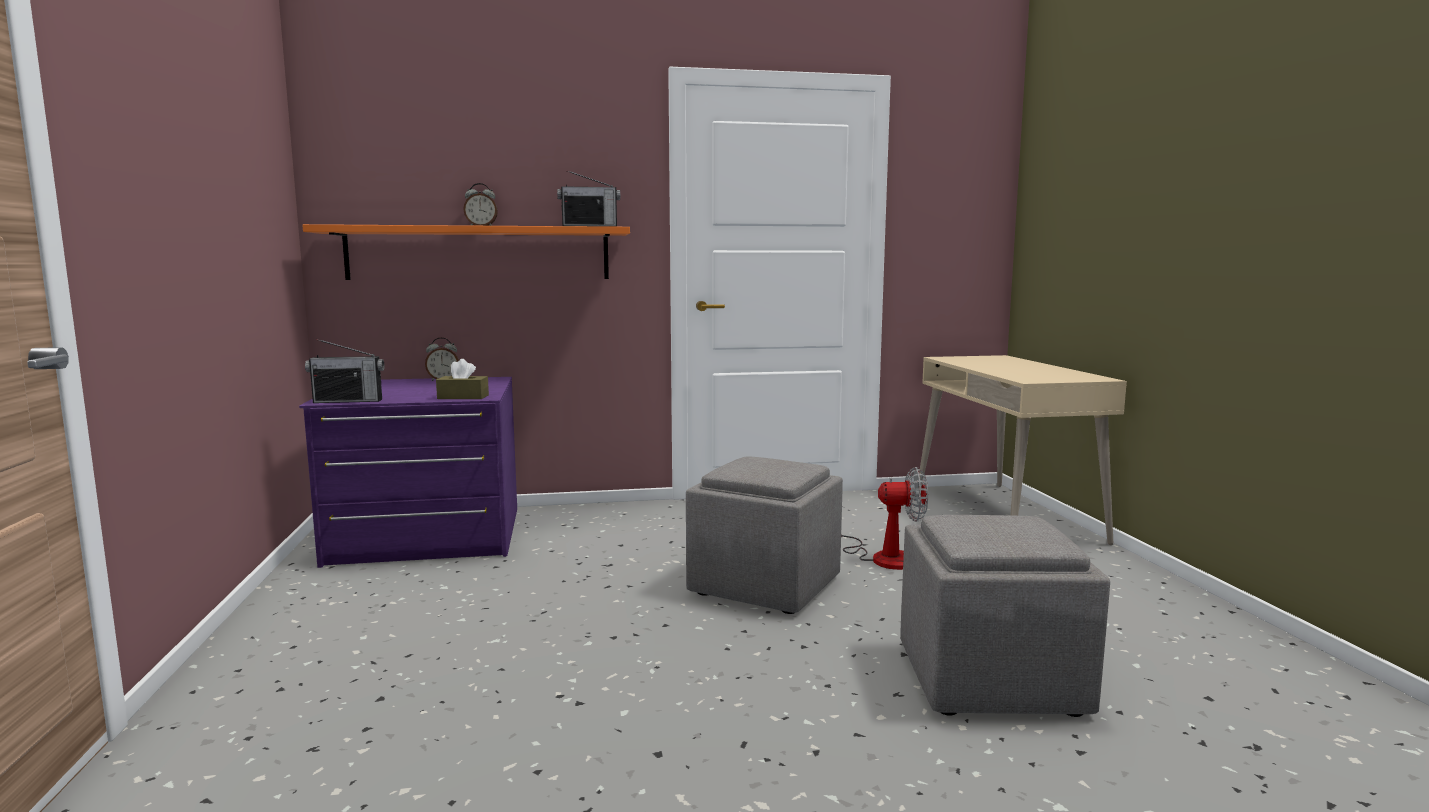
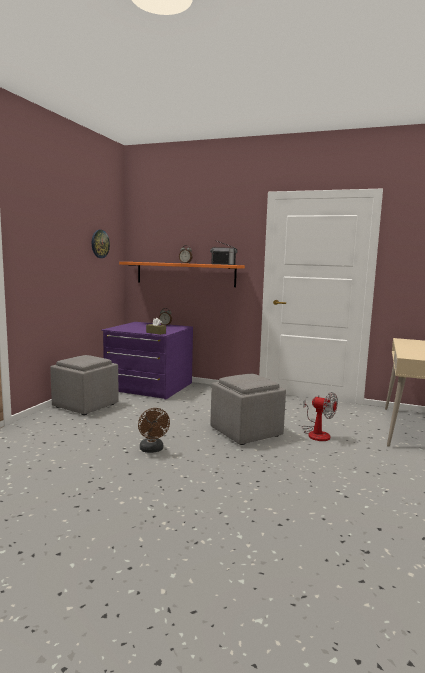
camera: 30 degrees right, 0 degrees up
radio [305,339,385,403] -> none
grey ottoman [900,515,1110,717] -> grey ottoman moved to [50,355,119,415]
none -> wall clock [92,230,110,258]
none -> brown fan [138,408,170,453]

